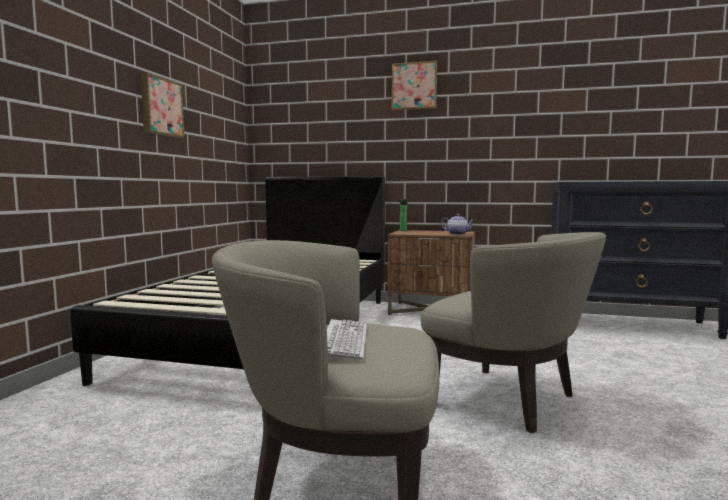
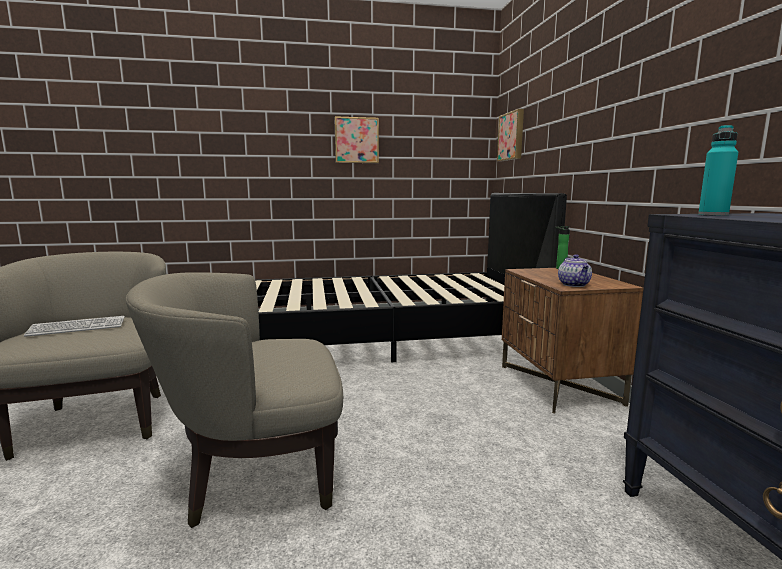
camera: 65 degrees right, 5 degrees up
picture [392,61,437,110] -> picture moved to [497,109,524,161]
beige armchair [421,232,606,433] -> beige armchair turned 60 degrees clockwise [126,272,343,528]
none -> turquoise bottle [698,125,738,216]

